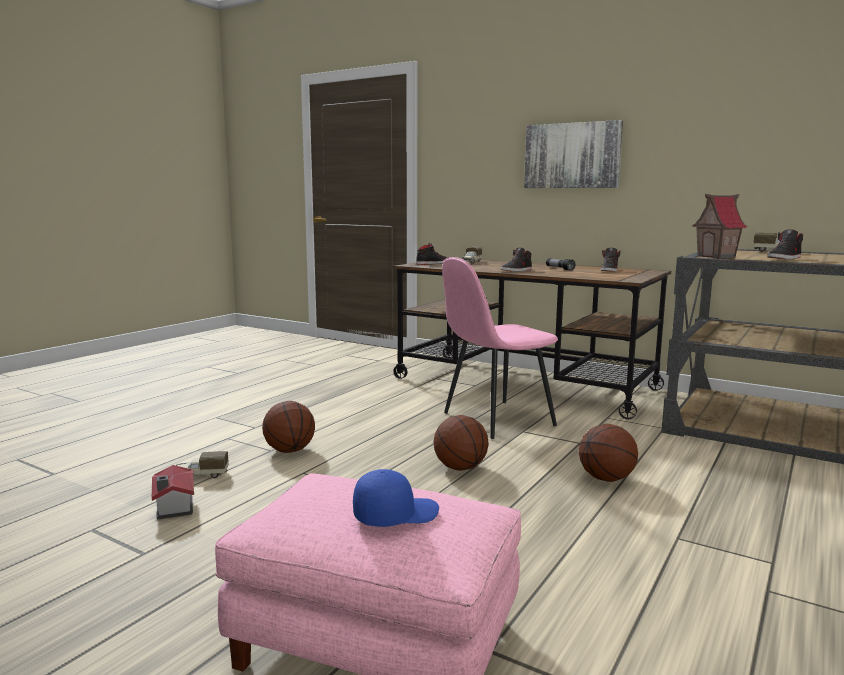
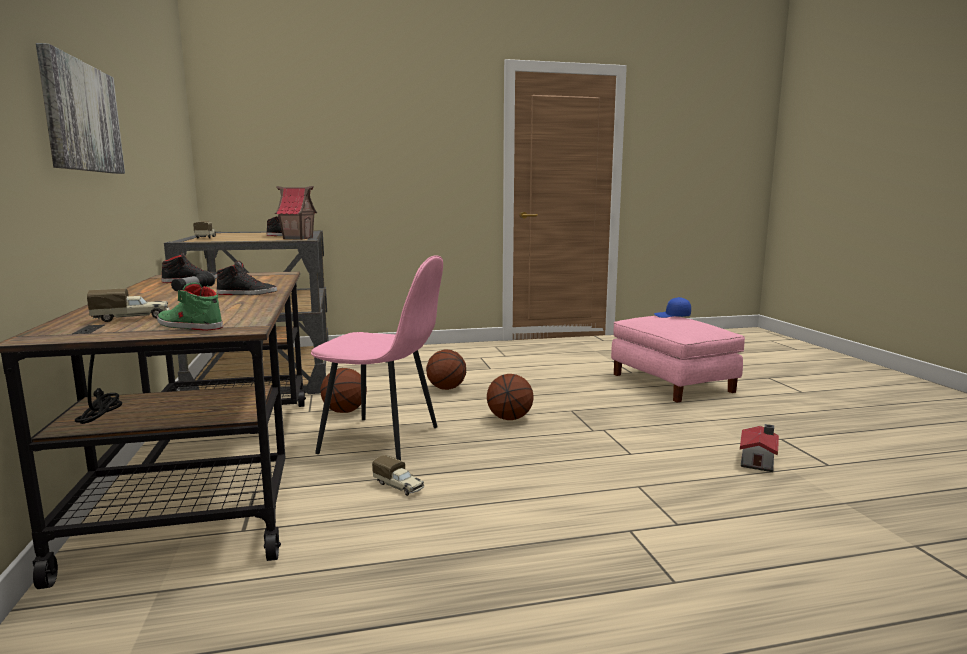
camera: 135 degrees left, 0 degrees up
toy truck [176,451,229,478] -> toy truck moved to [372,455,424,496]
basketball [262,401,315,453] -> basketball moved to [320,368,367,413]
black shoe [416,243,449,265] -> green shoe [157,283,223,331]

